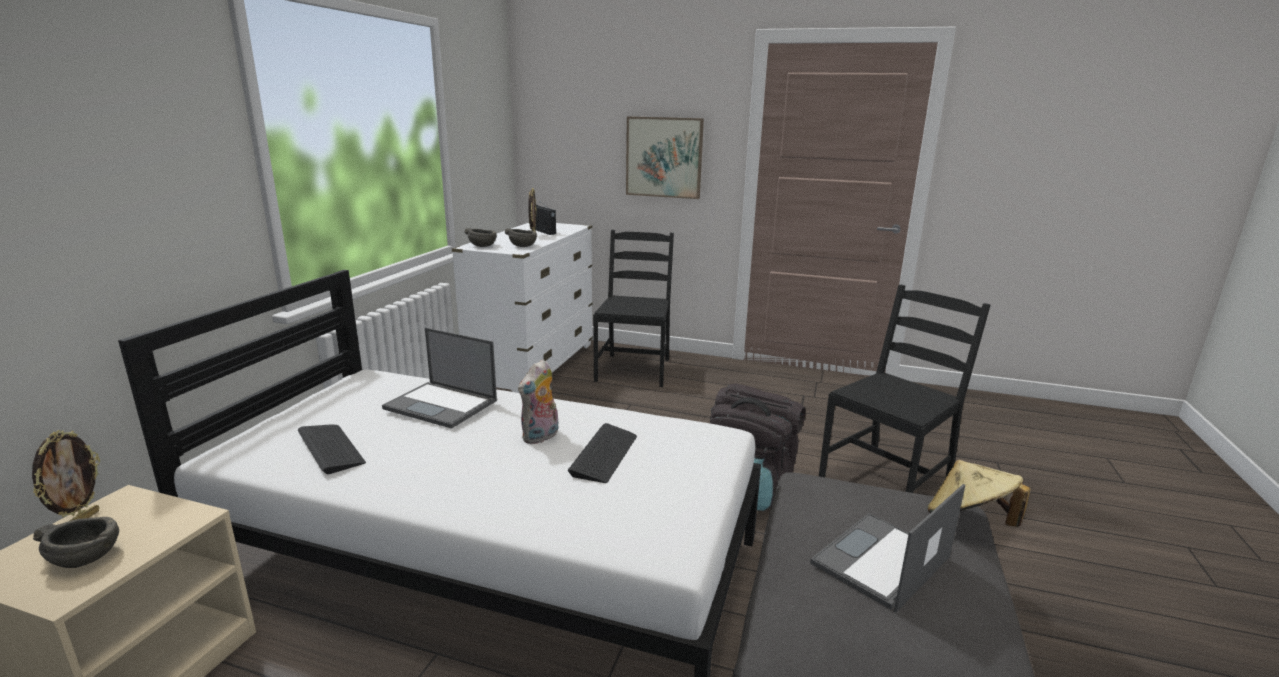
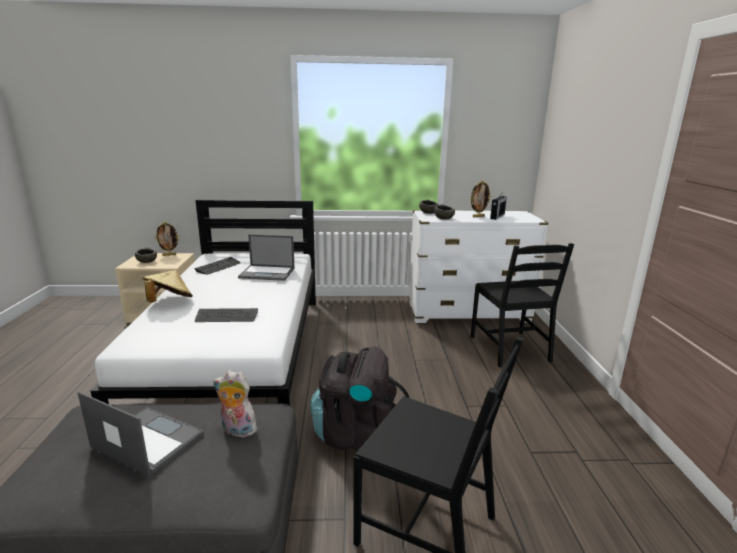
camera: 70 degrees right, 0 degrees up
laptop [382,328,497,429] -> laptop turned 90 degrees counterclockwise [238,234,295,281]
plush toy [518,359,558,444] -> plush toy moved to [213,370,257,437]
black chair [593,230,674,387] -> black chair turned 90 degrees clockwise [471,243,574,368]
picture [626,116,704,199] -> none
beige hat [927,460,1030,527] -> beige hat moved to [142,270,193,303]

